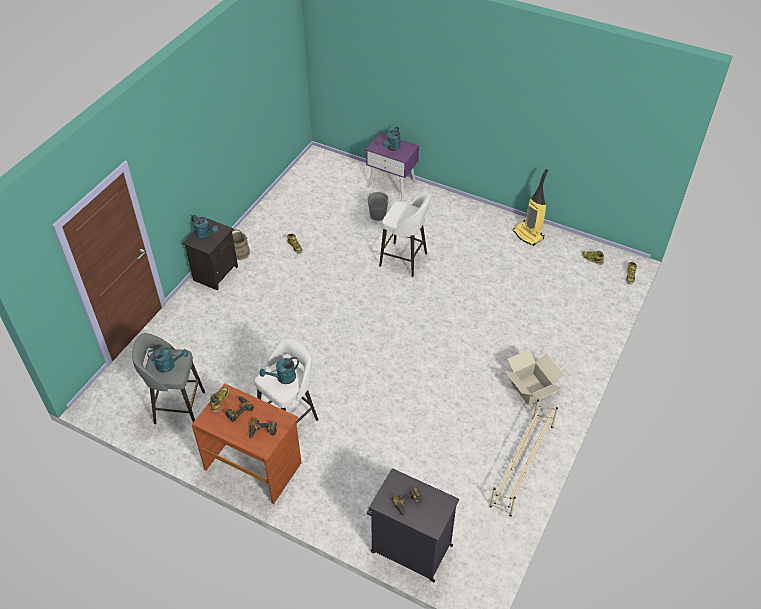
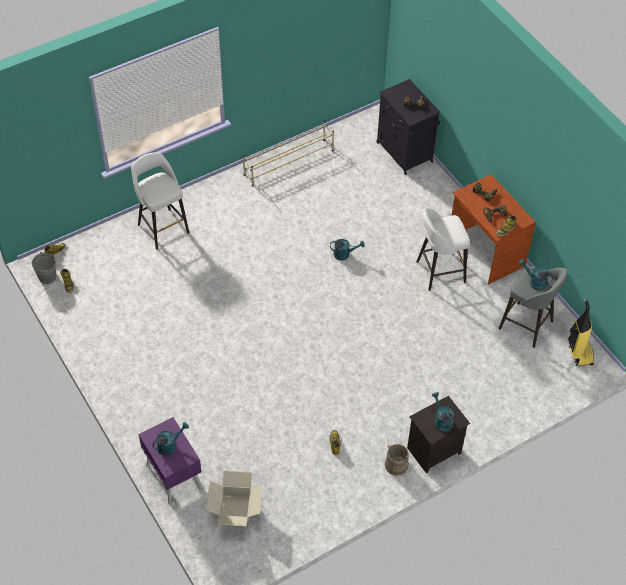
camera: 150 degrees left, 5 degrees up
turquoise watering can [260,357,299,384] -> turquoise watering can moved to [330,239,365,260]
grey bucket [367,192,389,221] -> grey bucket moved to [32,252,56,284]
white stool [379,194,431,277] -> white stool moved to [131,152,189,249]
cardboard box [505,349,564,405] -> cardboard box moved to [206,470,263,526]
vacuum cleaner [513,169,548,246] -> vacuum cleaner moved to [568,299,594,366]

